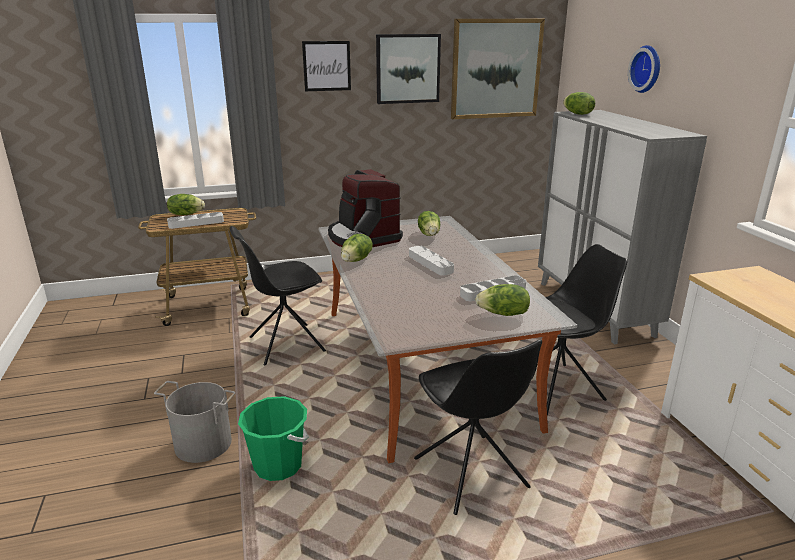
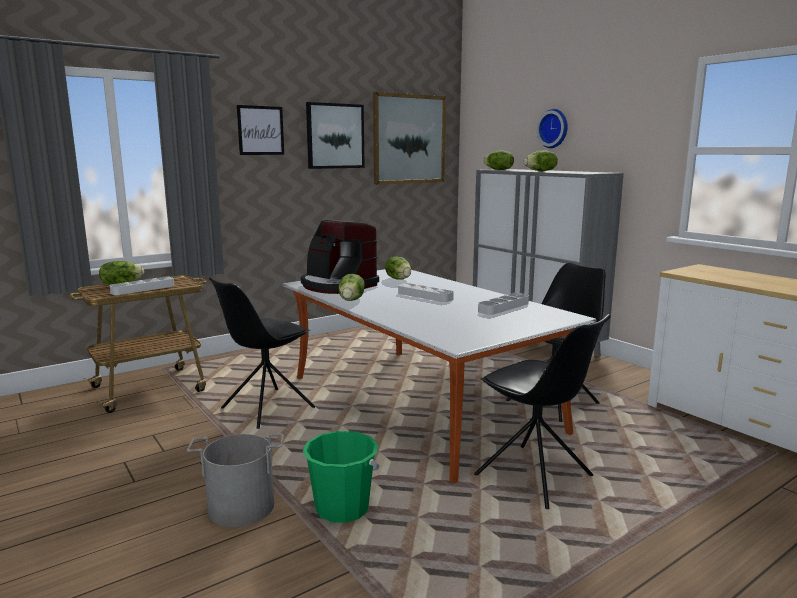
camera: 20 degrees left, 10 degrees down
lettuce [475,284,530,316] -> lettuce moved to [524,150,558,171]

